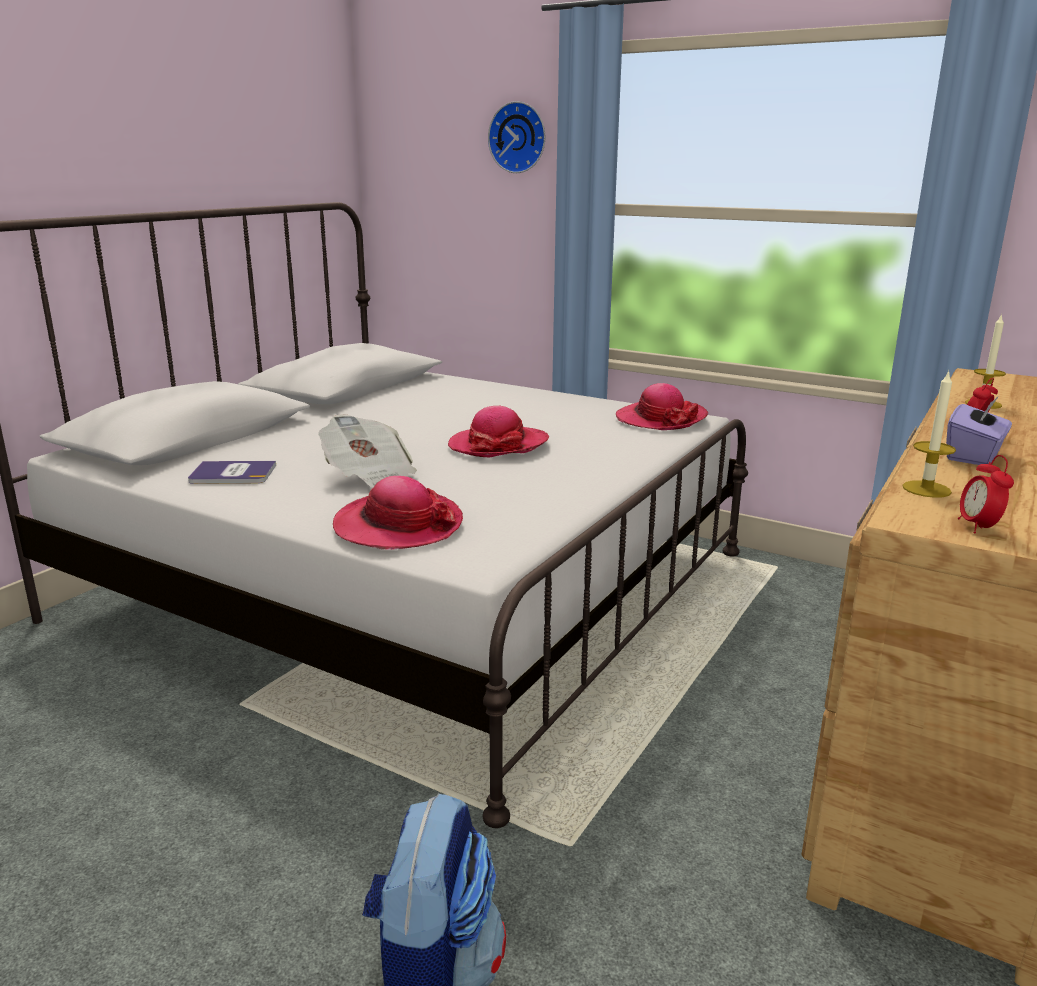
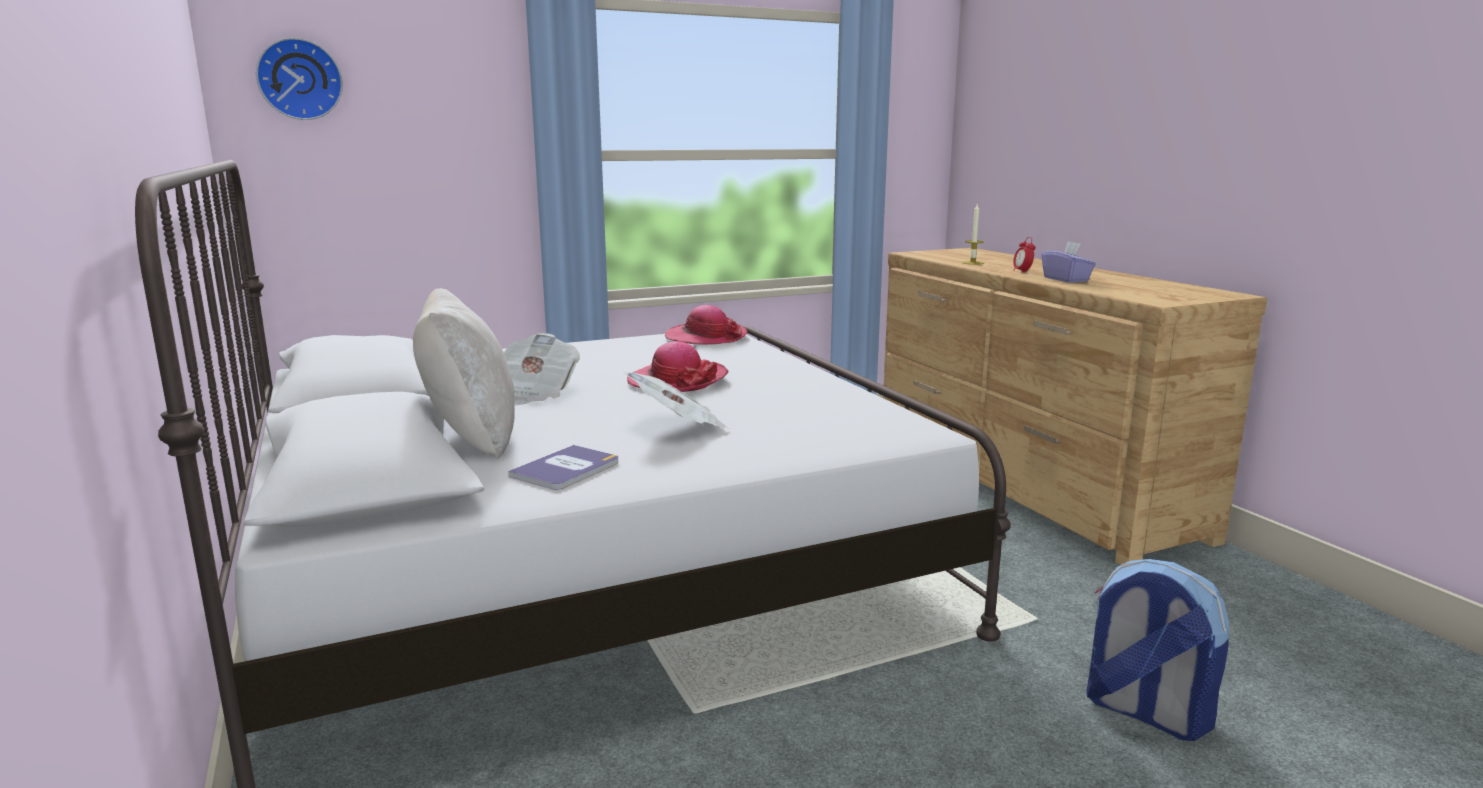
camera: 55 degrees left, 5 degrees down
hat [333,476,463,550] -> none
wall clock [488,101,545,173] -> wall clock moved to [256,38,343,120]
candle [902,370,956,498] -> none
alarm clock [958,455,1014,534] -> none
none -> beige pillow [413,288,515,459]
none -> newspaper [504,333,580,406]

